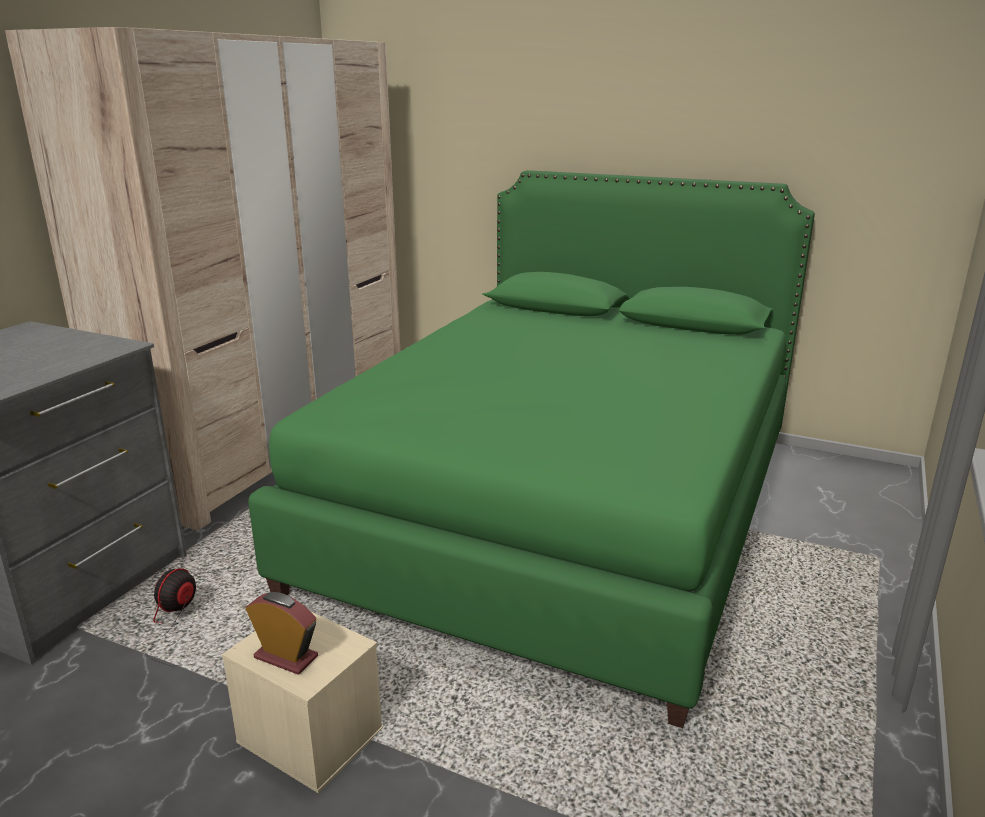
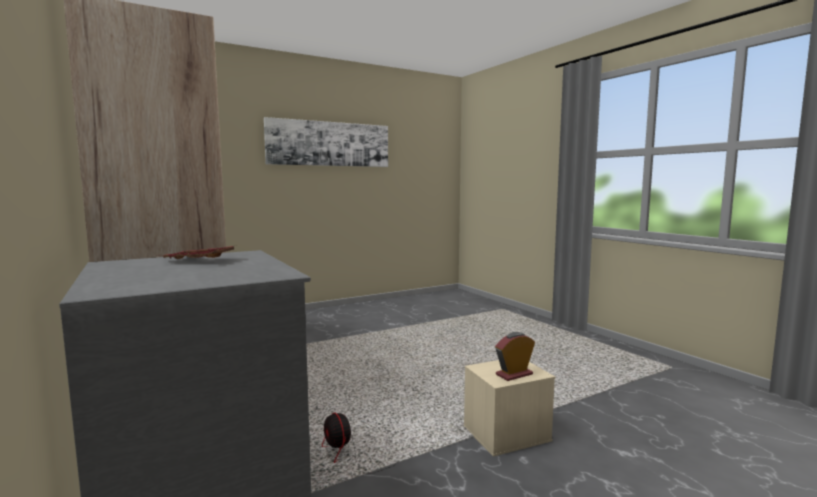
camera: 55 degrees left, 15 degrees down
green bed [248,170,815,728] -> none
none -> red tray [157,245,237,259]
none -> picture [264,117,388,167]

